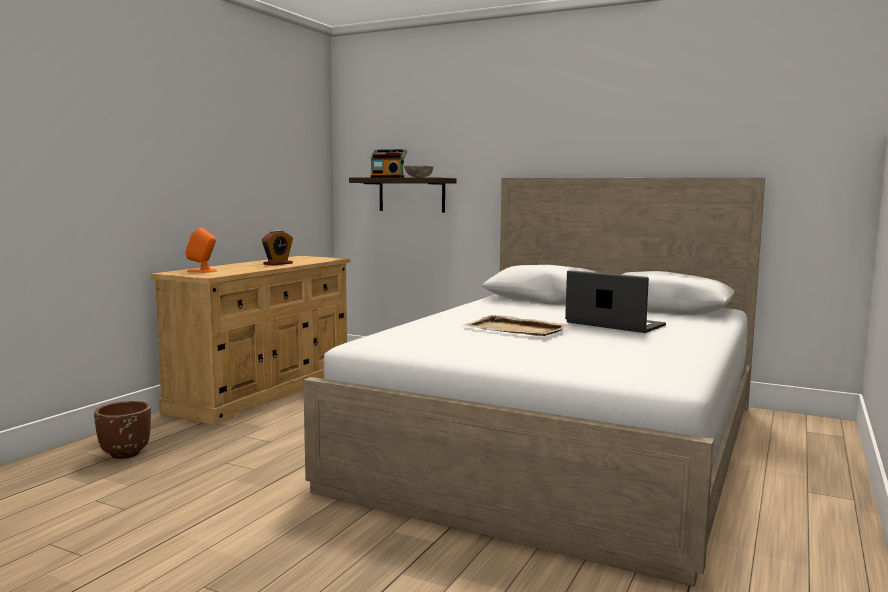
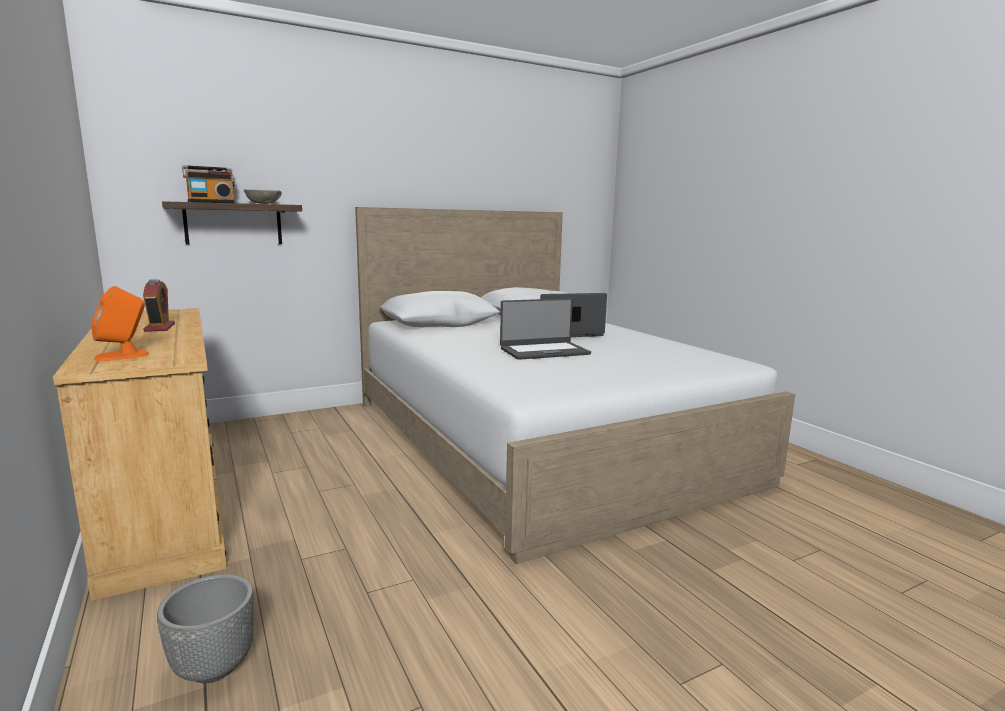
camera: 55 degrees left, 5 degrees up
brown planter [94,401,151,459] -> grey planter [157,574,254,683]
beige tray [463,315,571,336] -> laptop [500,298,591,360]

